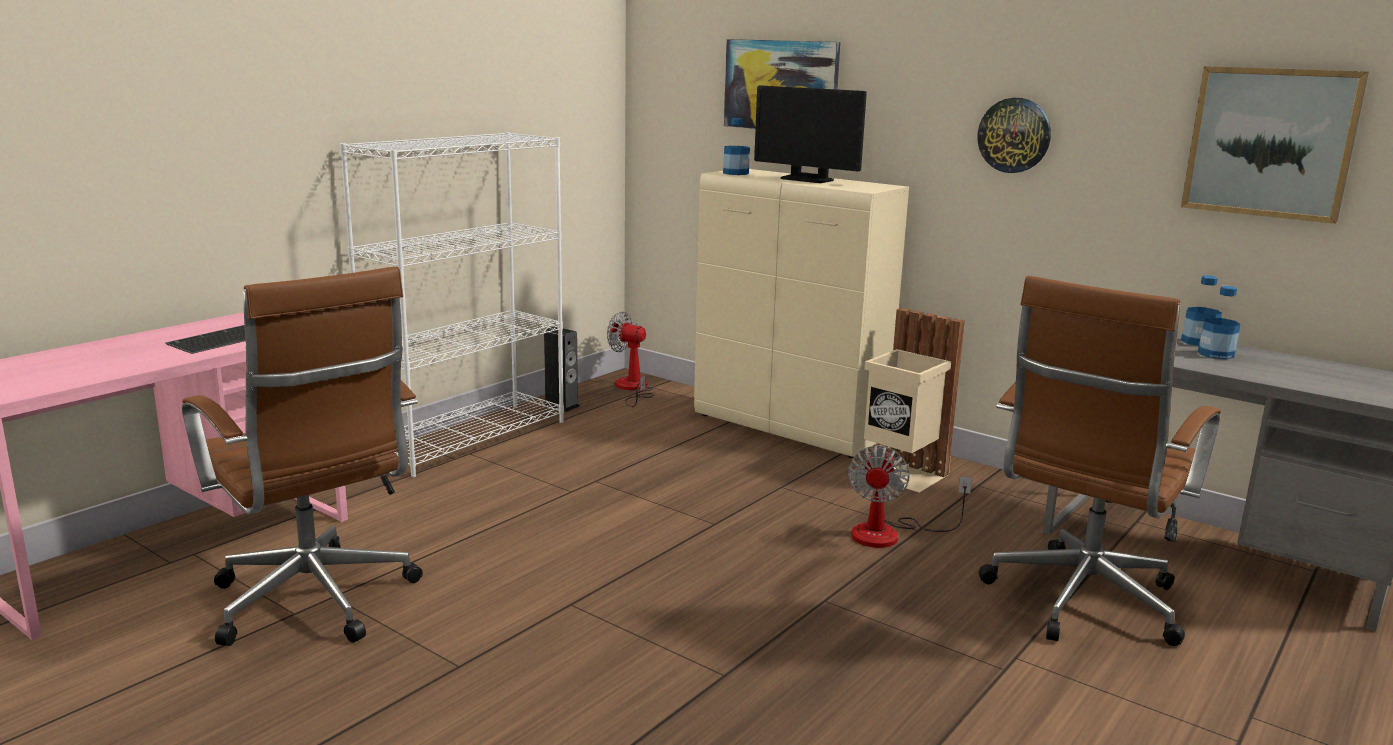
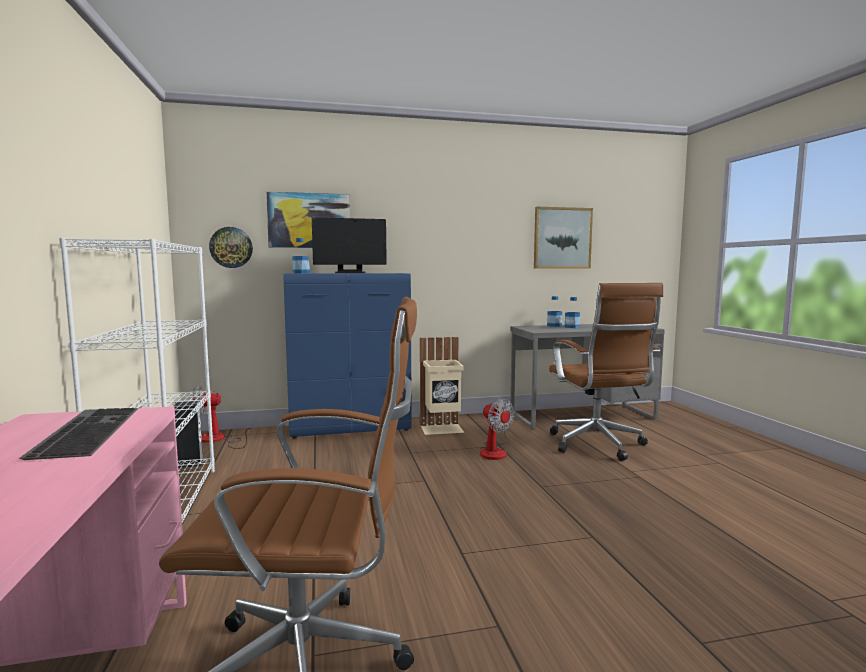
camera: 50 degrees left, 10 degrees down
beige cabinet [694,169,909,458] -> blue cabinet [283,273,412,438]
wall clock [978,98,1051,173] -> wall clock moved to [209,227,253,268]

